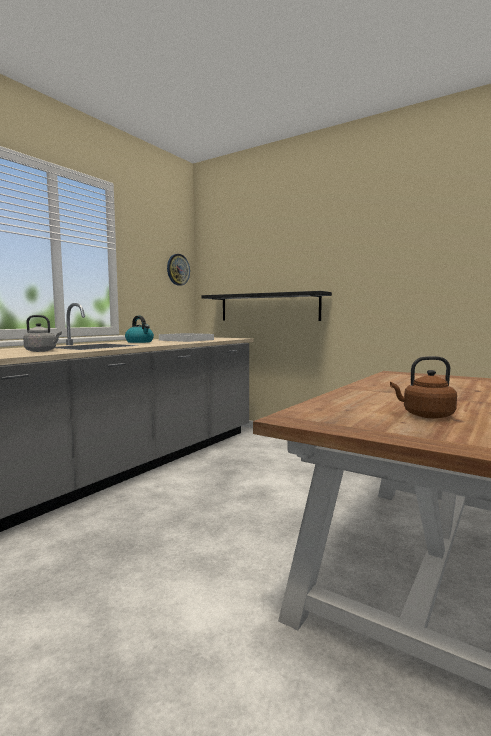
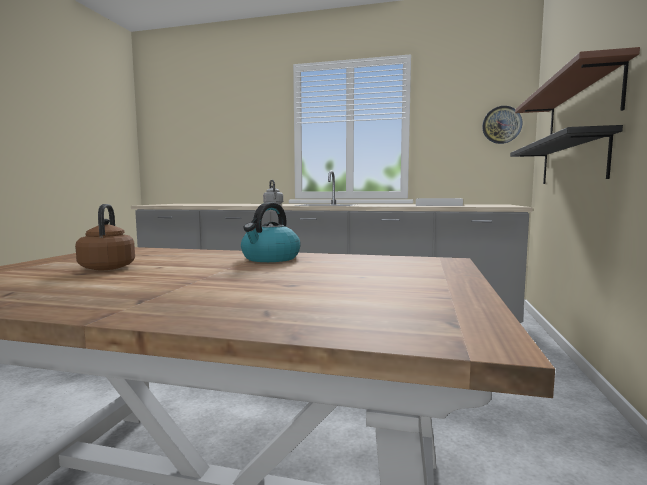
camera: 70 degrees right, 0 degrees up
kettle [125,316,154,343] -> kettle moved to [241,202,301,262]
none -> brown shelf [515,47,640,135]

